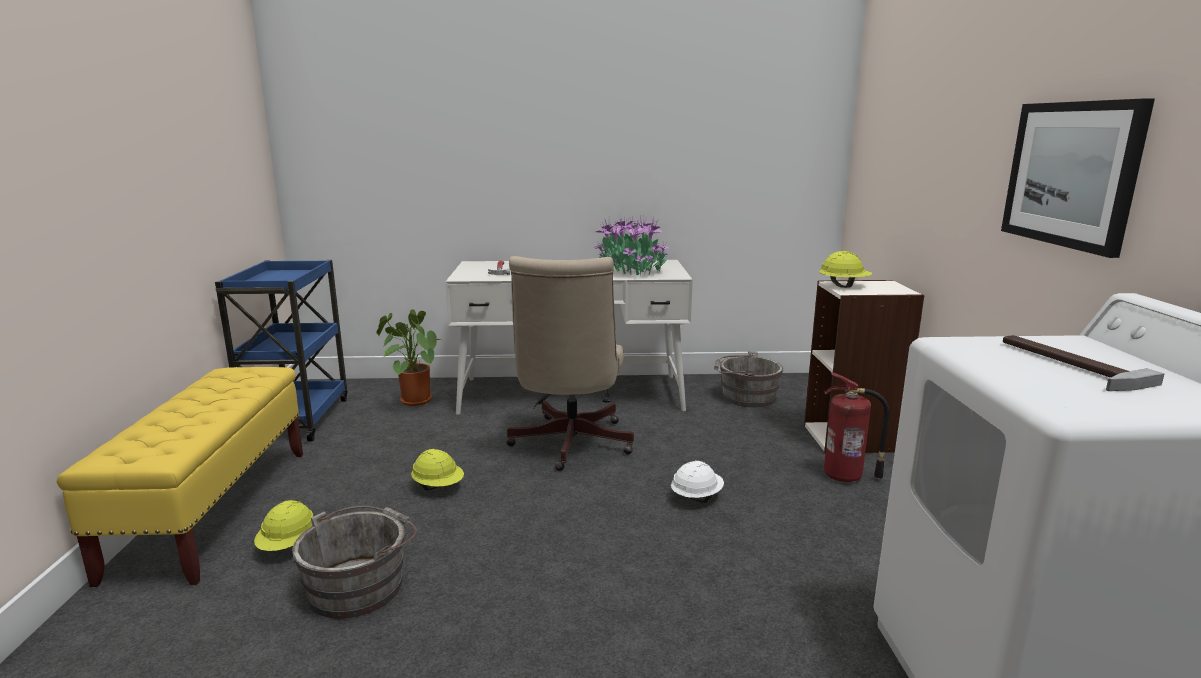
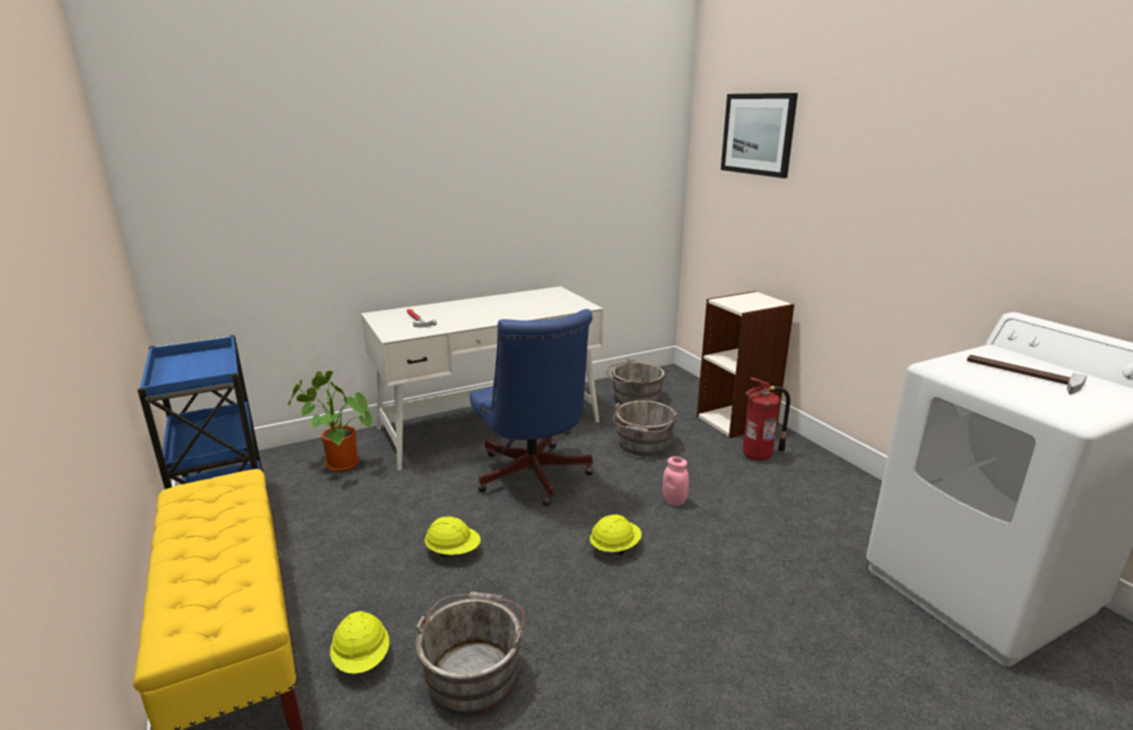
camera: 25 degrees left, 5 degrees up
beige office chair [506,256,634,471] -> blue office chair [470,309,593,506]
potted plant [594,215,669,275] -> none
white hard hat [671,461,724,503] -> pink jar [662,456,689,506]
yellow hard hat [819,251,872,288] -> yellow hard hat moved to [590,514,642,555]
picture [1001,98,1155,258] -> picture moved to [721,93,798,178]
none -> grey bucket [613,401,677,456]

